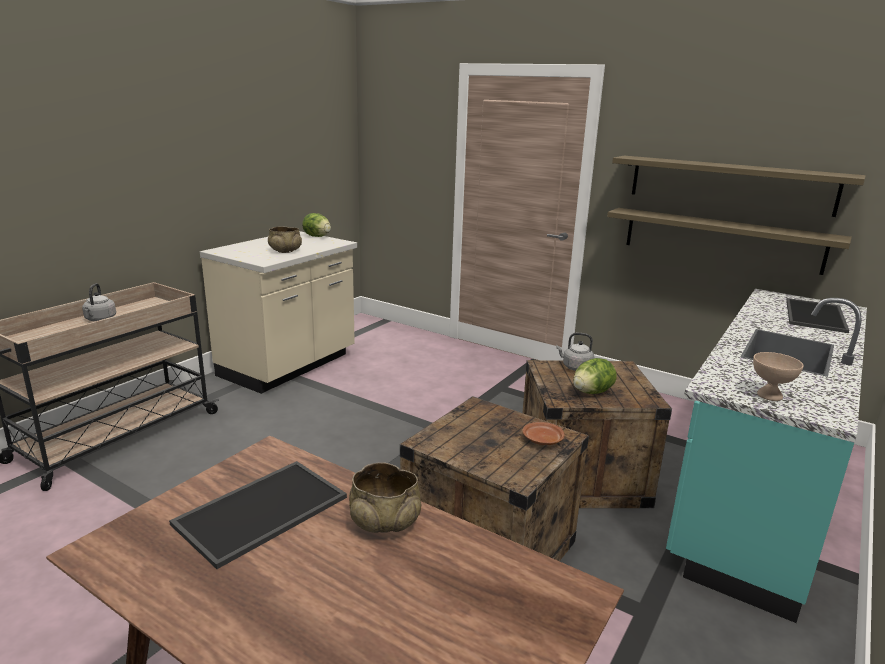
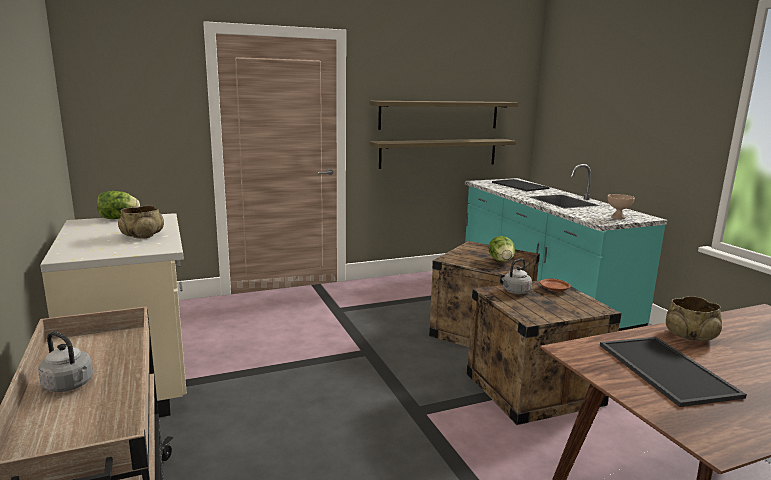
camera: 55 degrees left, 5 degrees down
grey kettle [556,333,594,371] -> grey kettle moved to [501,258,532,294]

